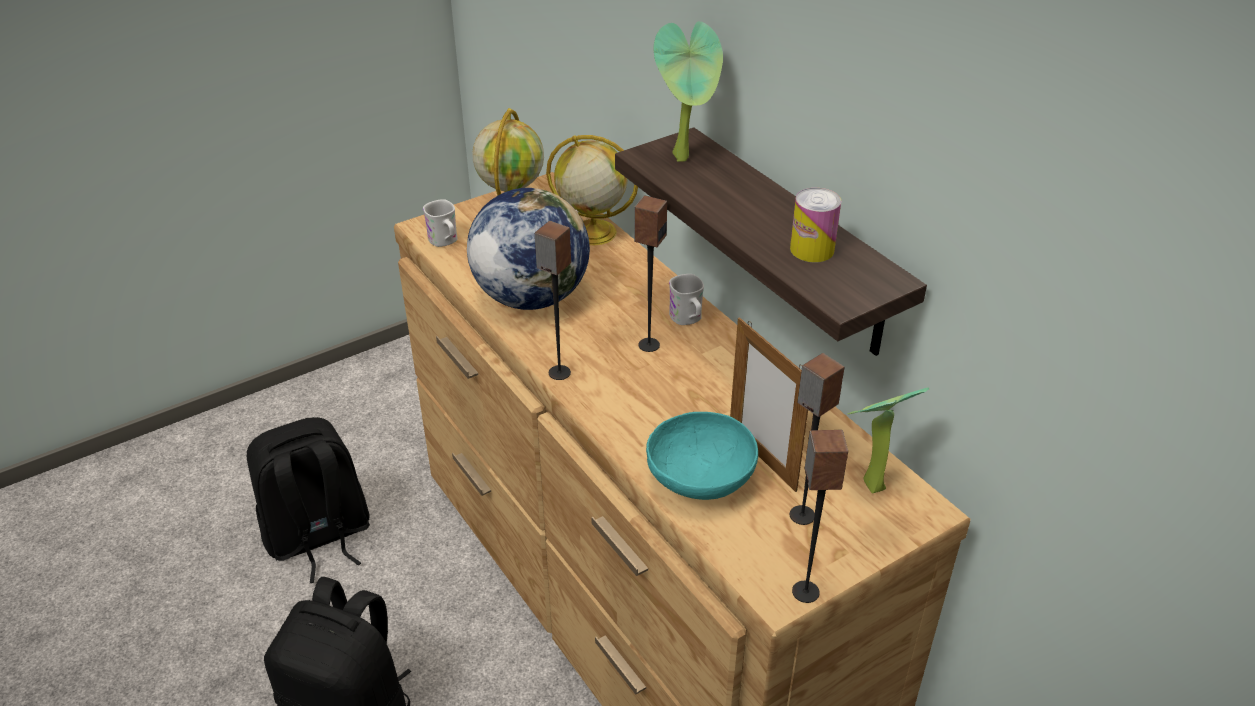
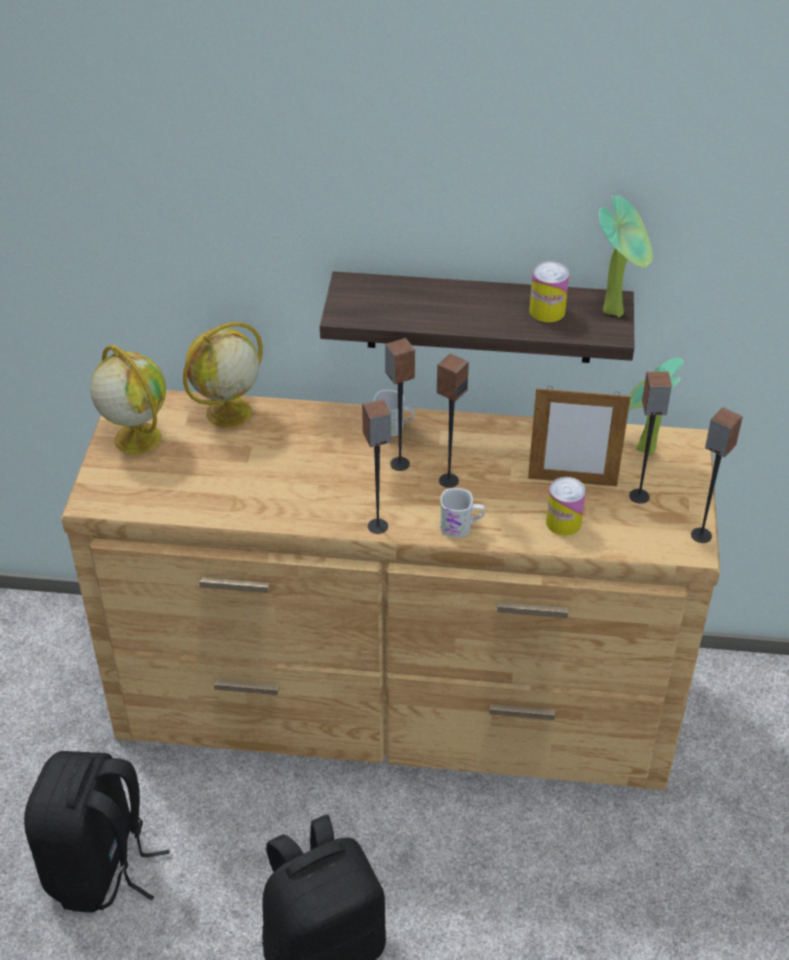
camera: 50 degrees left, 5 degrees up
white mug [423,199,458,247] -> white mug moved to [440,488,485,537]
globe [467,188,590,310] -> none
turquoise bowl [646,412,758,500] -> can [546,477,586,536]
potted plant [654,21,723,162] -> potted plant moved to [599,195,653,317]
none -> speaker [437,353,469,488]

